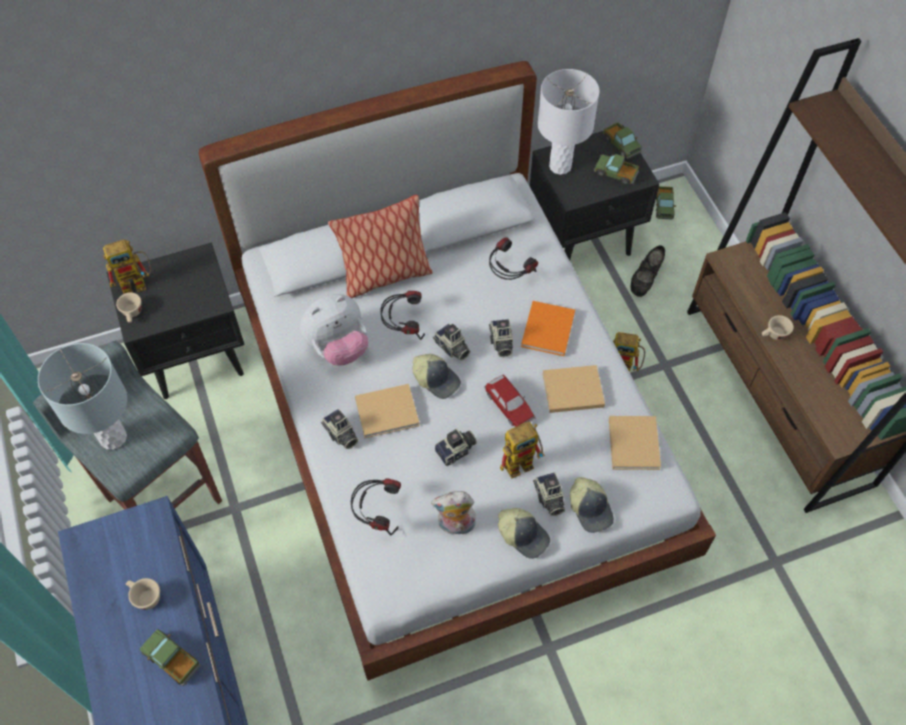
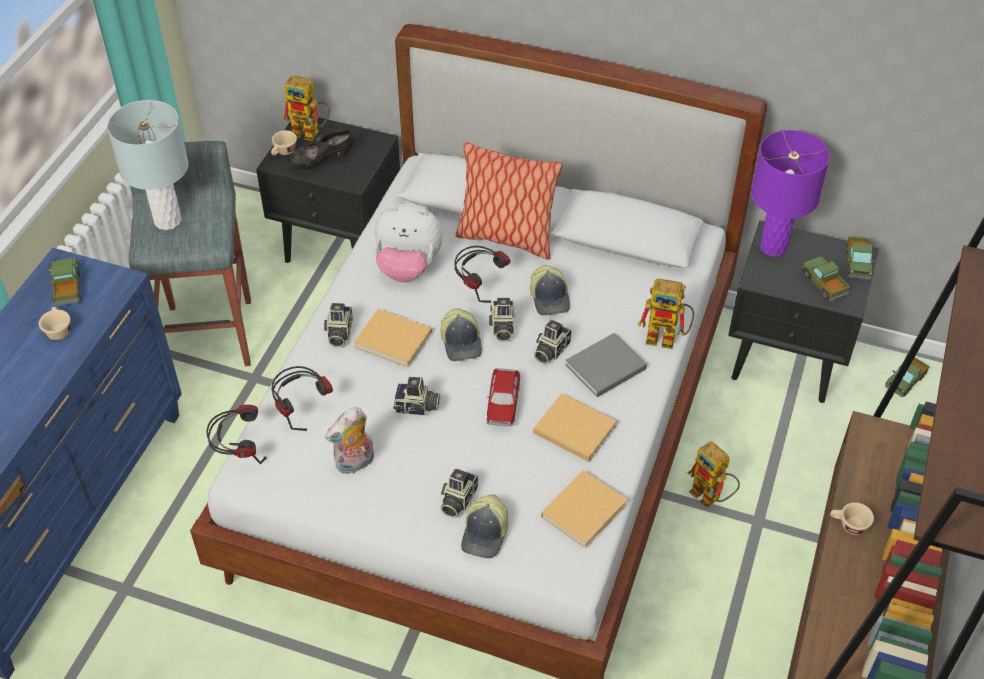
camera: 40 degrees right, 10 degrees down
toy truck [140,629,201,686] -> toy truck moved to [48,258,81,307]
plush toy [431,491,476,534] -> plush toy turned 75 degrees counterclockwise [325,407,374,474]
headphones [489,237,538,280] -> headphones moved to [206,405,267,464]
cap [498,508,550,559] -> cap moved to [530,265,570,315]
toy robot [500,422,545,478] -> toy robot moved to [638,278,694,349]
orange book [521,301,575,356] -> grey book [565,333,647,397]
white table lamp [538,69,600,175] -> purple table lamp [751,130,830,257]
black shoe [630,245,665,297] -> black shoe moved to [287,129,354,170]

